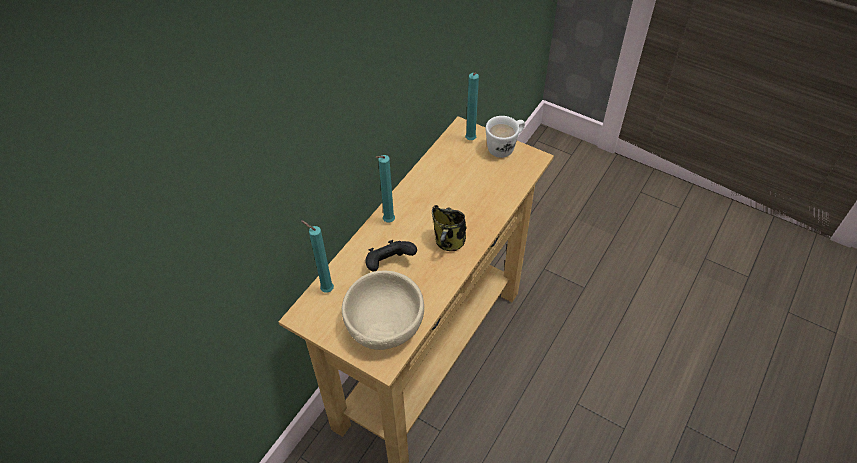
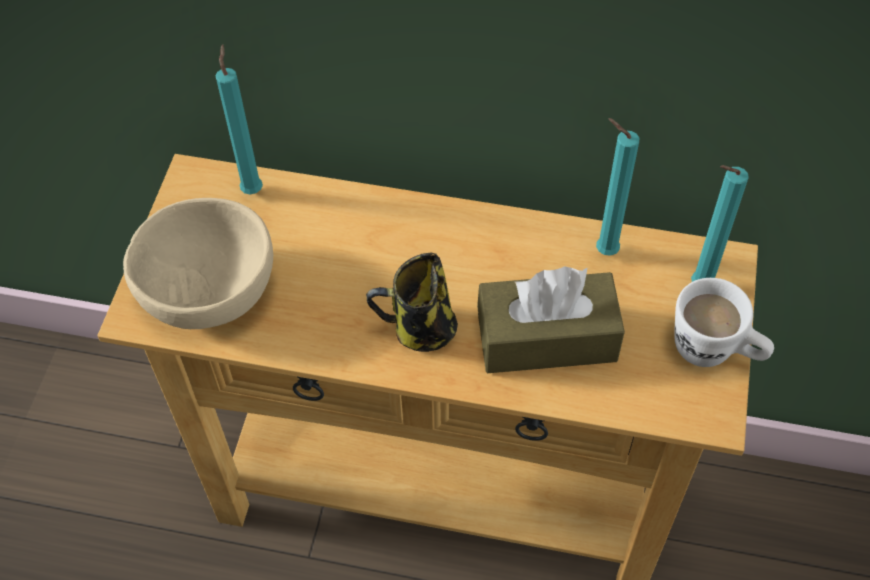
camera: 70 degrees right, 5 degrees up
black game controller [365,240,417,271] -> none
turquoise candle [375,155,395,223] -> turquoise candle moved to [596,118,639,256]
none -> brown tissue box [477,267,625,373]

